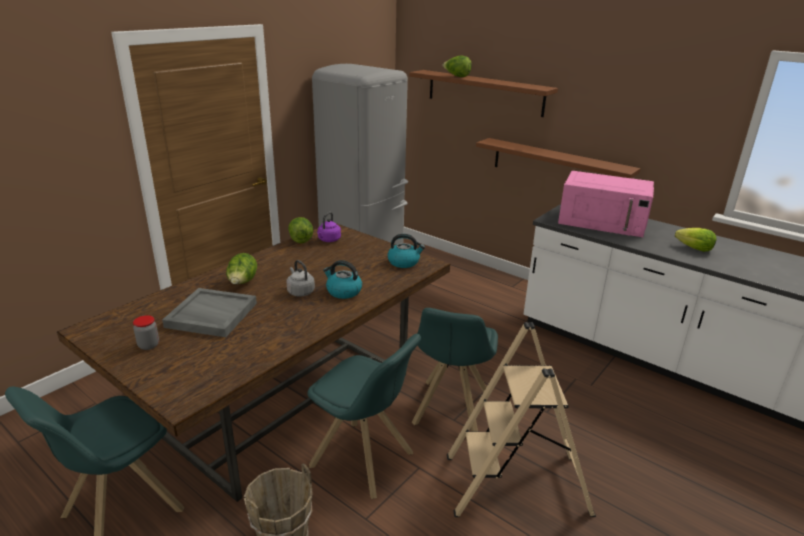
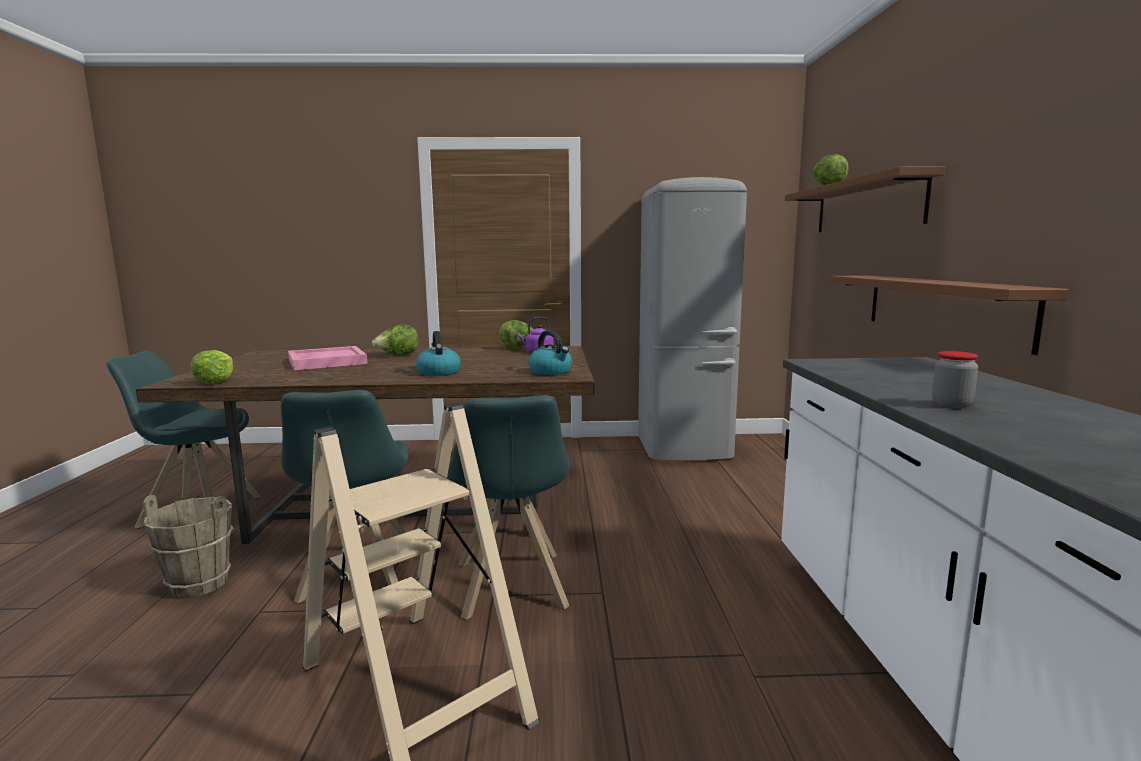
camera: 50 degrees right, 15 degrees down
jar [133,315,159,350] -> jar moved to [932,351,978,408]
grey tray [162,288,257,337] -> pink tray [288,346,368,370]
grey kettle [286,260,315,297] -> none
turquoise chair [412,308,498,432] -> turquoise chair turned 75 degrees counterclockwise [447,395,570,620]
pink microwave [558,171,654,237] -> none
lettuce [675,228,716,252] -> lettuce moved to [190,350,233,384]

